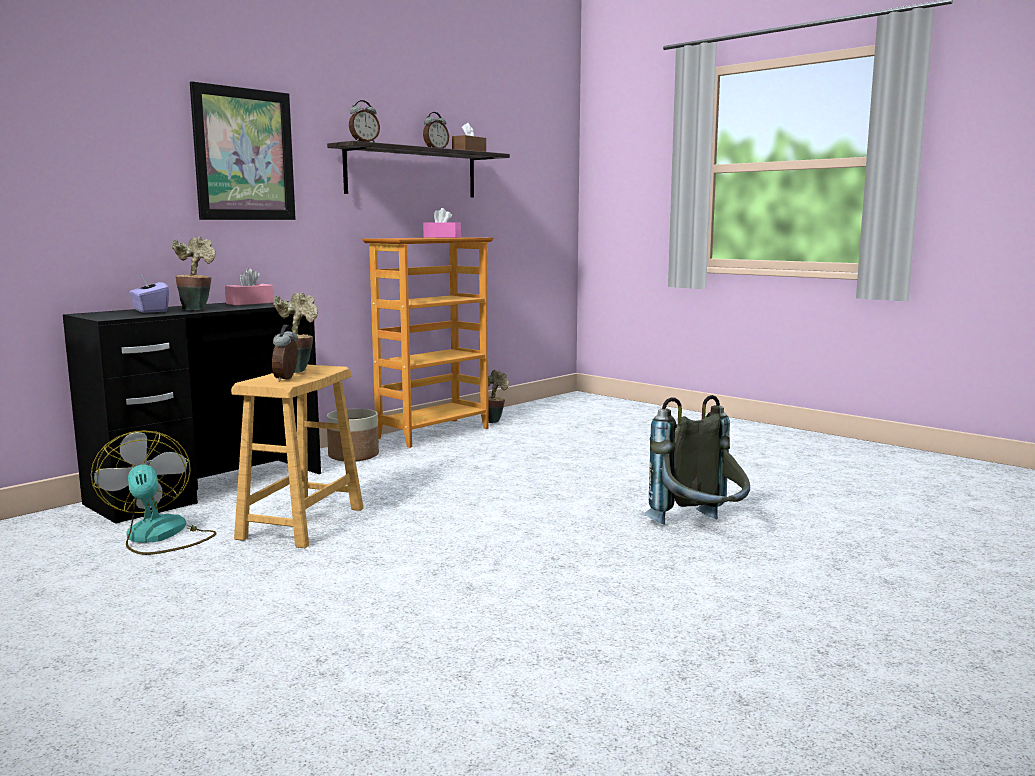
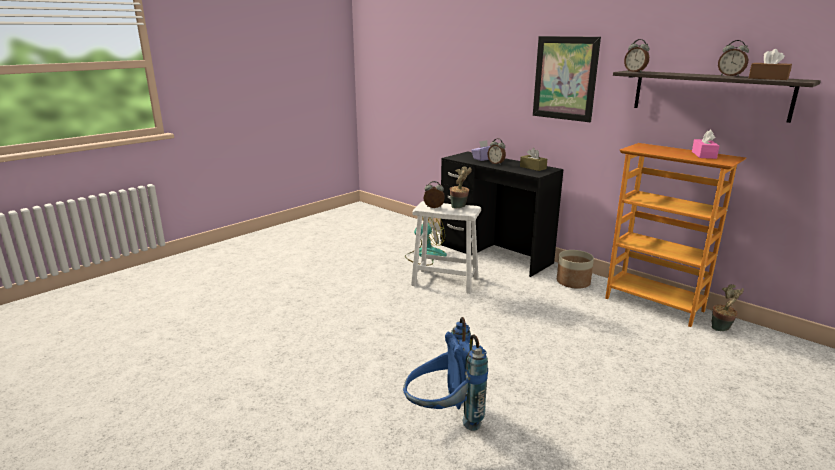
camera: 90 degrees right, 10 degrees up
potted plant [172,236,216,311] -> alarm clock [488,139,506,165]
pink tissue box [225,268,273,305] -> brown tissue box [520,148,547,171]
brown stool [231,365,364,548] -> white stool [411,201,481,294]
grey backpack [644,395,750,525] -> blue backpack [403,317,488,431]

